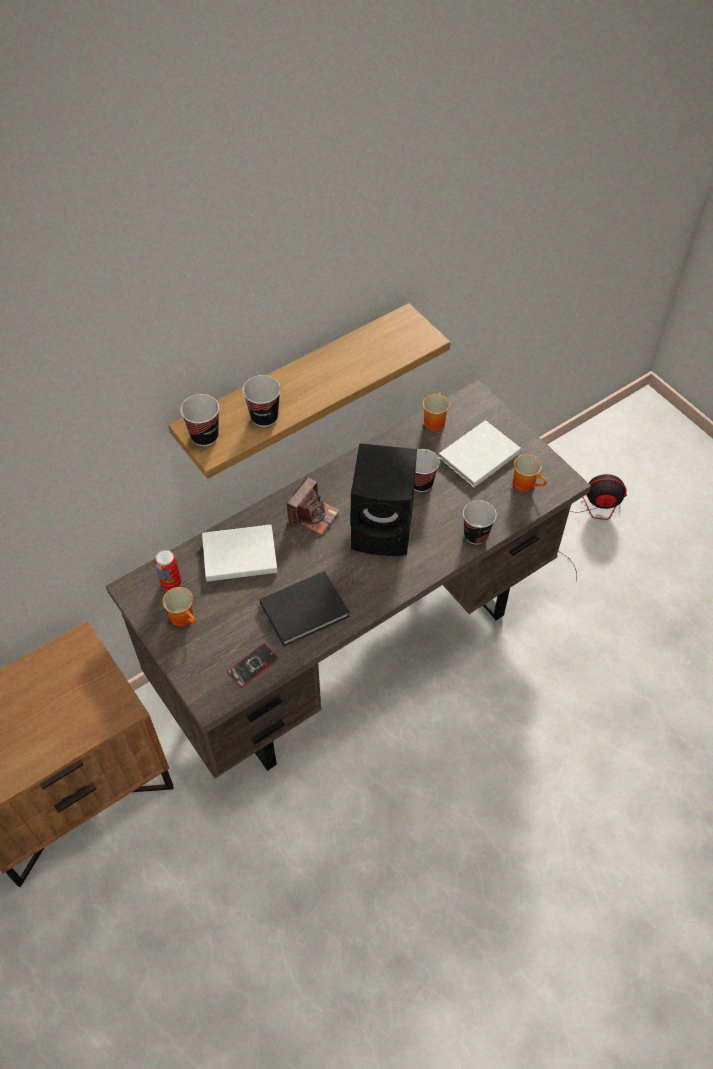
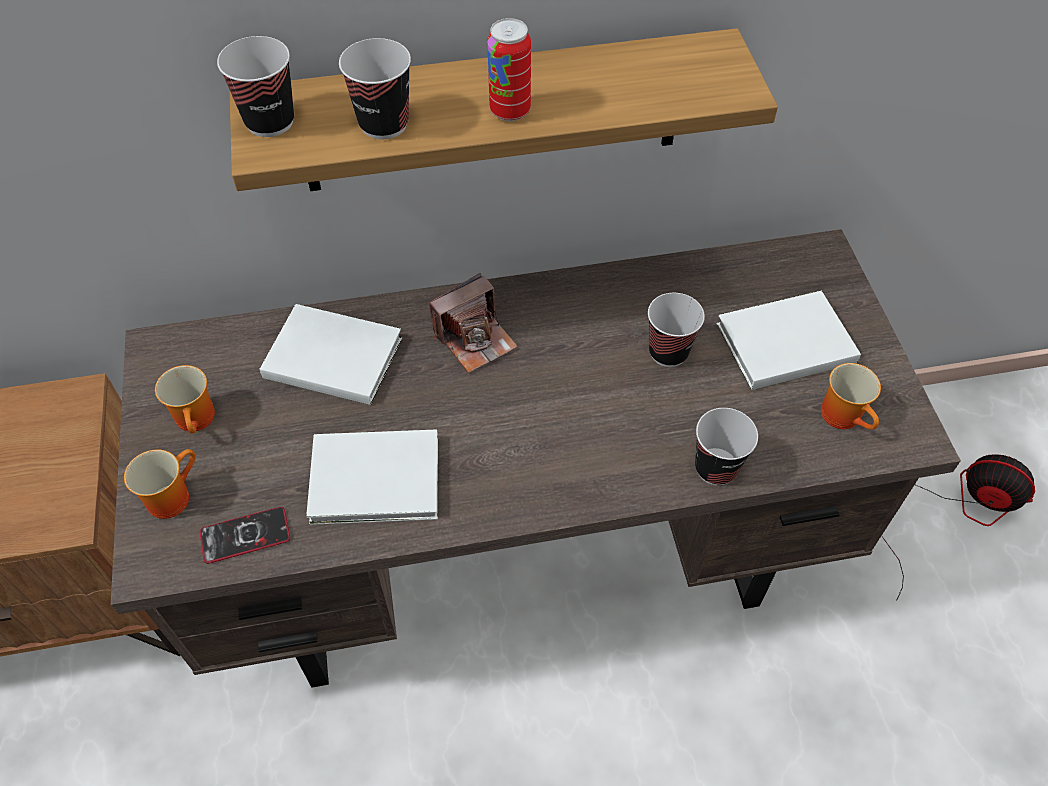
camera: 25 degrees right, 0 degrees up
can [155,550,182,590] -> can moved to [487,18,531,121]
black book [260,571,349,646] -> white book [306,429,438,525]
black speaker [350,443,417,556] -> none
mug [423,393,449,431] -> mug moved to [124,449,196,519]

